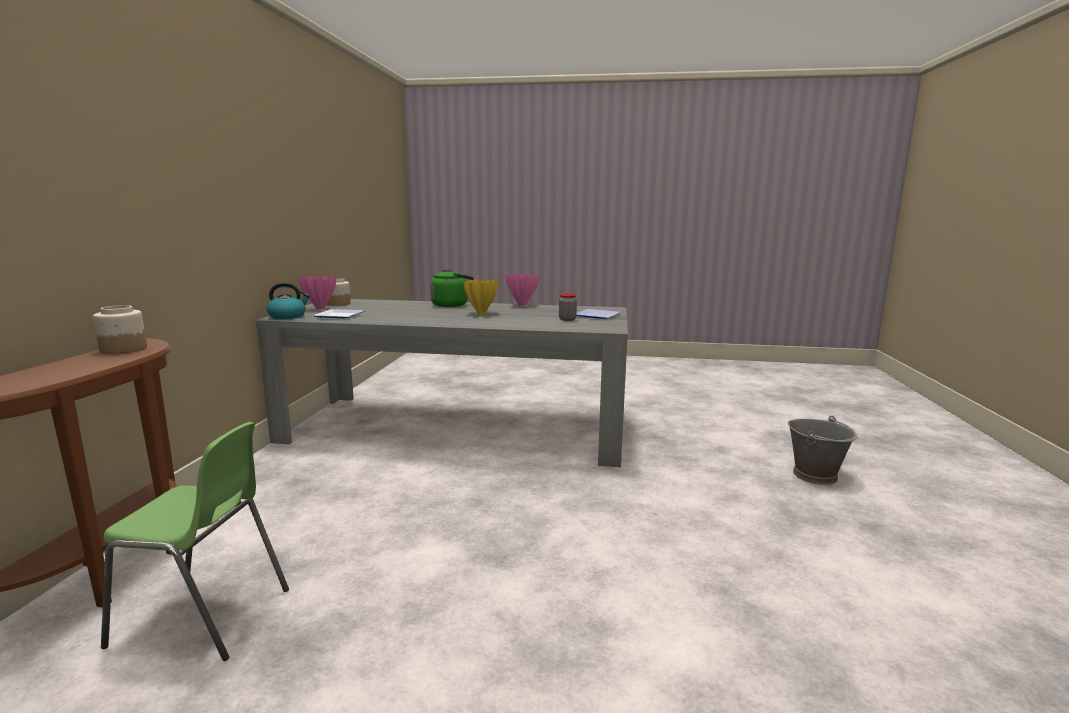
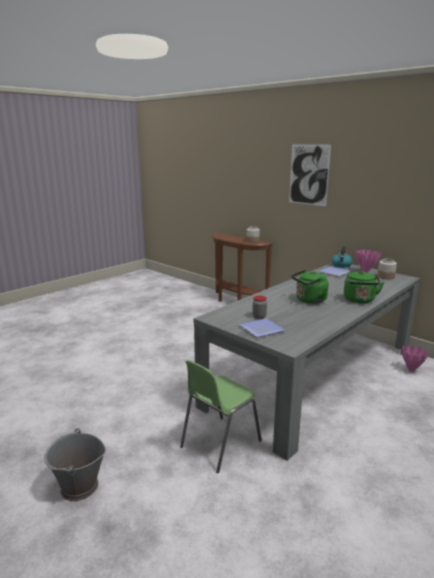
camera: 125 degrees right, 5 degrees up
green chair [101,422,289,661] -> green chair moved to [180,360,262,473]
yellow vase [464,279,499,315] -> green kettle [291,270,329,304]
pink vase [505,274,539,306] -> pink vase moved to [402,346,428,372]
none -> picture [289,144,331,206]

